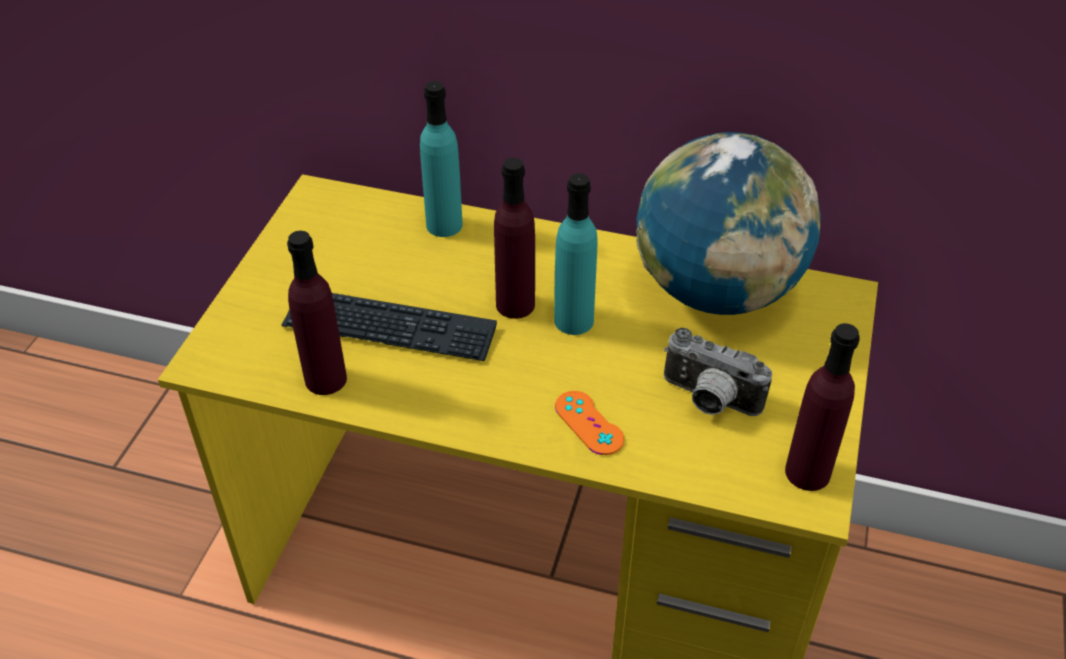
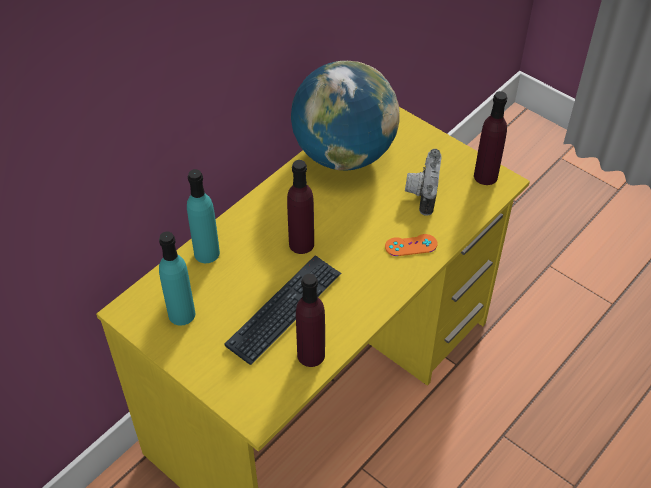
camera: 65 degrees left, 5 degrees up
turquoise bottle [554,173,598,335] -> turquoise bottle moved to [159,232,195,326]
camera [664,327,772,416] -> camera turned 135 degrees clockwise [405,149,442,216]

